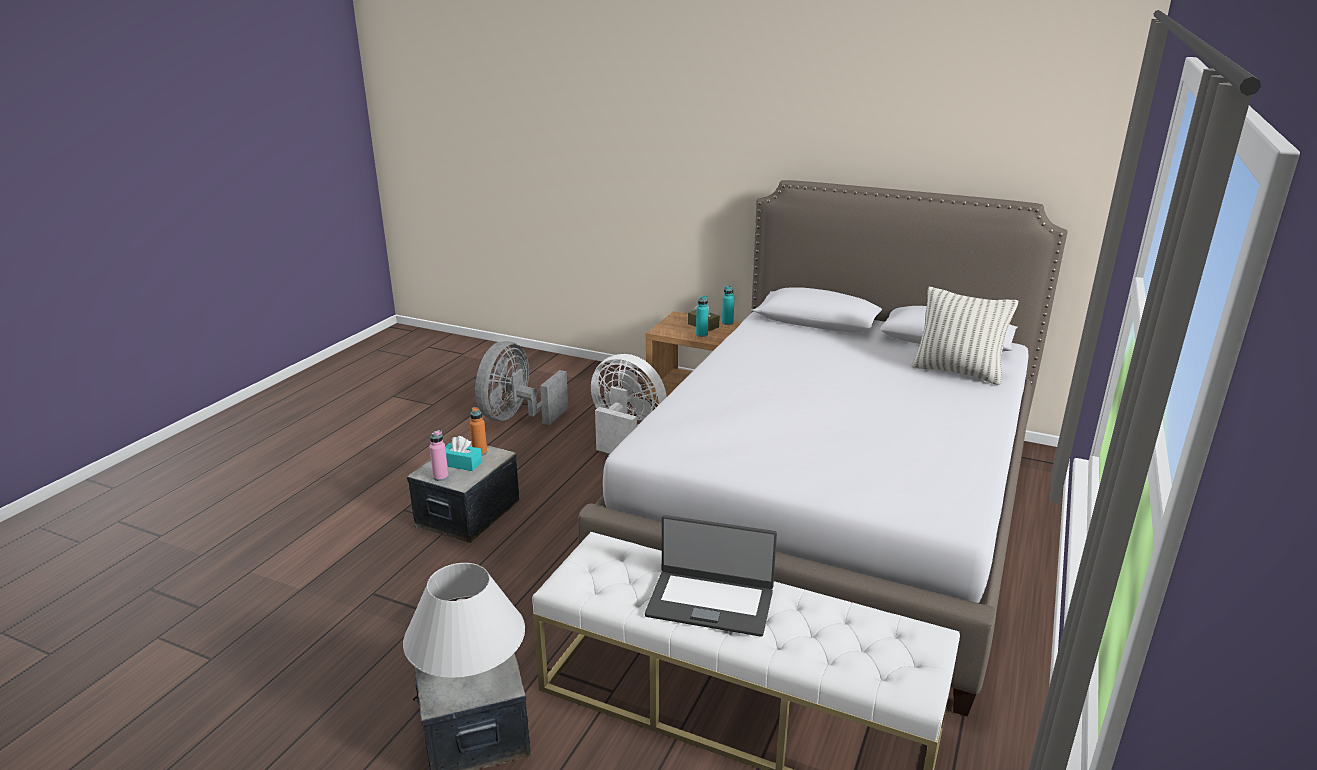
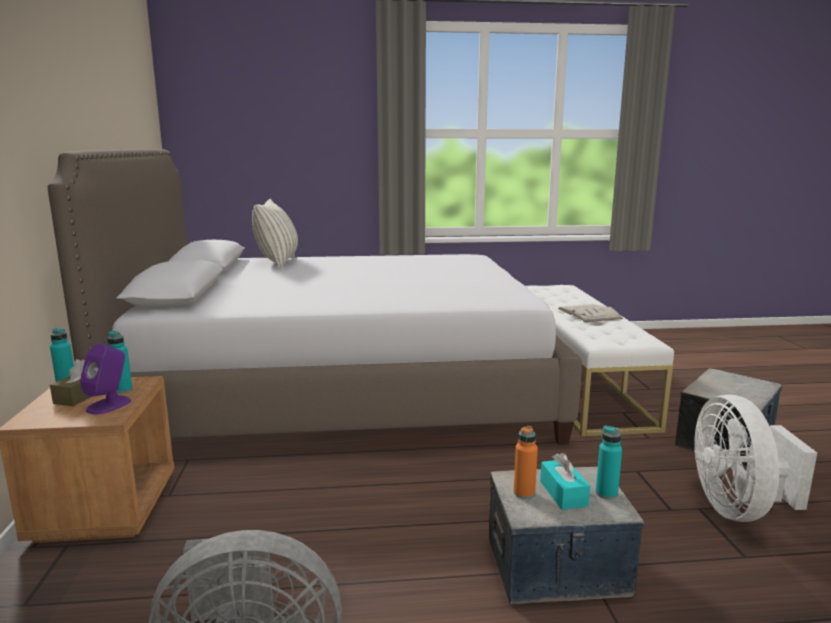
camera: 120 degrees left, 10 degrees down
white table lamp [403,563,525,678] -> none
pink bottle [429,430,449,481] -> turquoise bottle [596,426,622,499]
white fan [591,354,666,454] -> white fan moved to [694,395,817,522]
laptop [645,515,777,637] -> white book [558,304,623,322]
none -> purple speaker [80,344,131,414]

